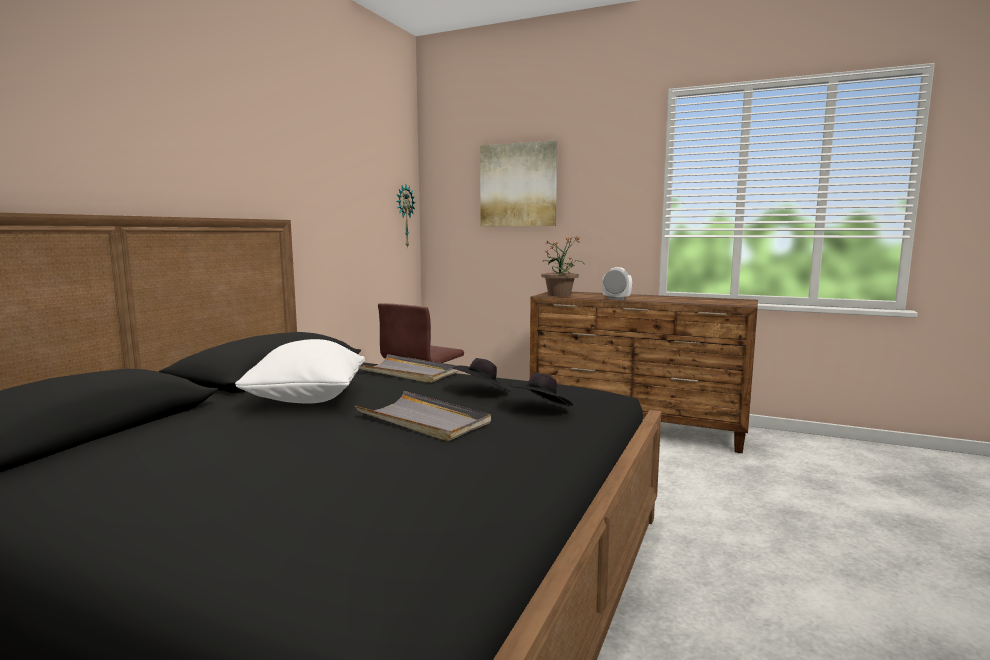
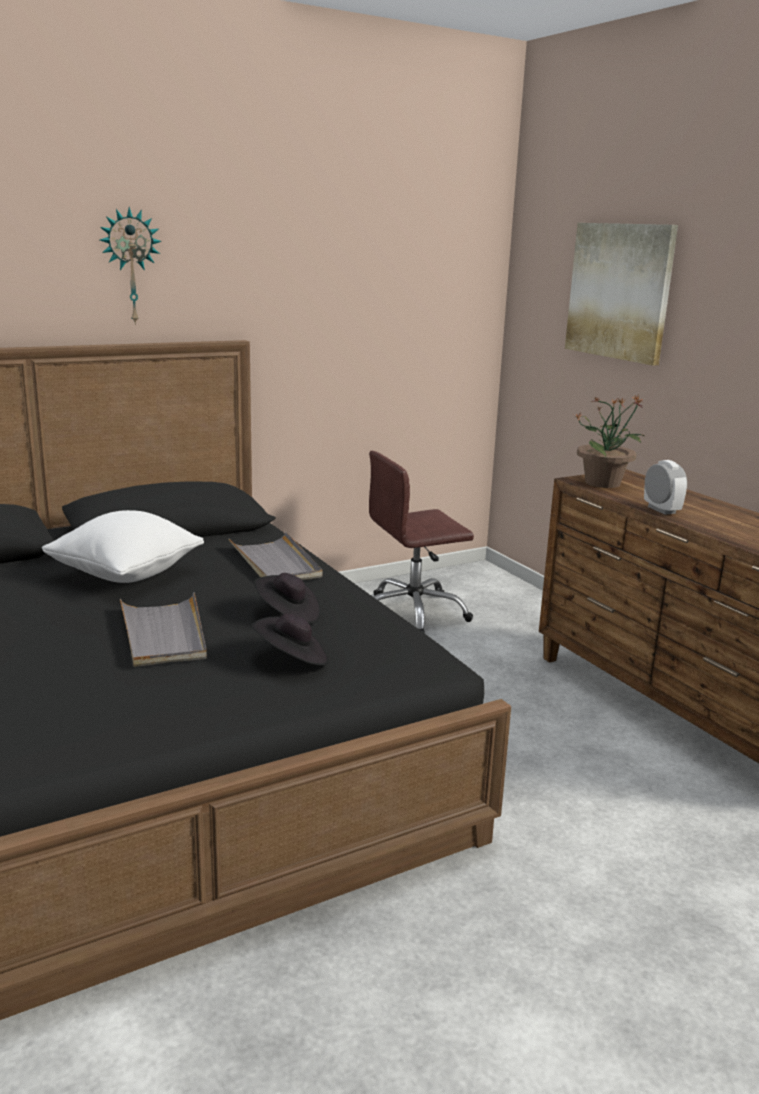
camera: 35 degrees right, 10 degrees up
wall clock [397,185,415,248] -> wall clock moved to [100,207,162,325]

